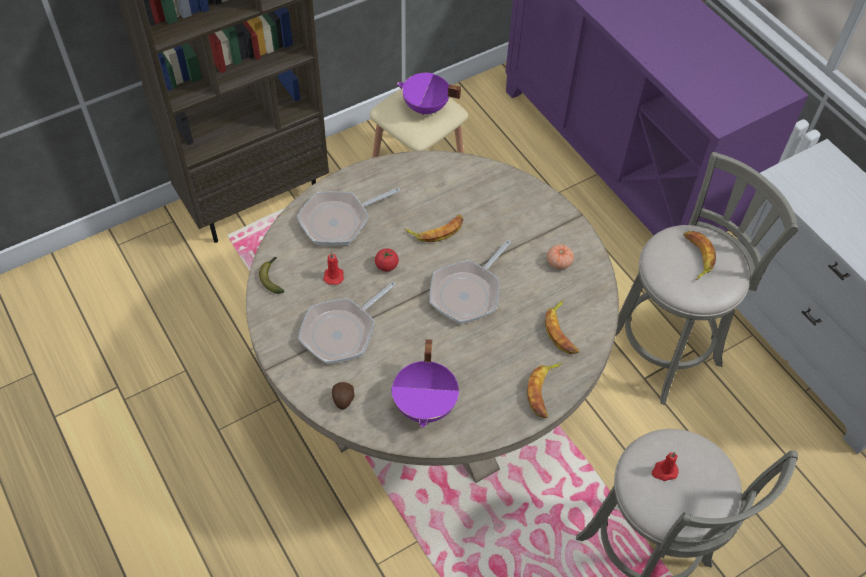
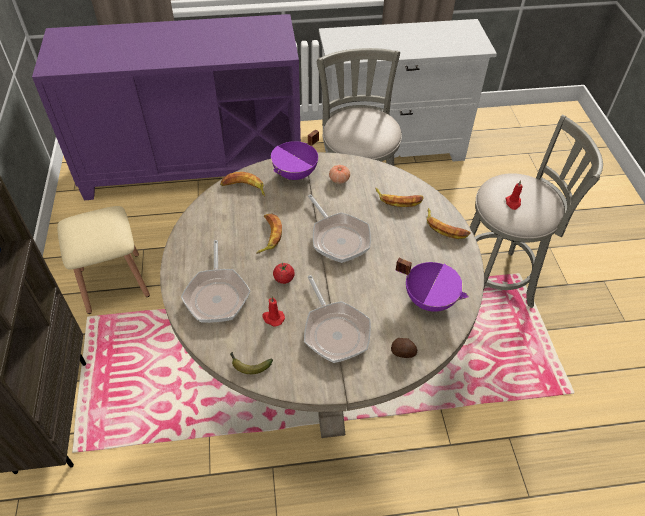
camera: 65 degrees left, 5 degrees down
purple cooking pot [397,73,461,115] -> purple cooking pot moved to [271,130,319,180]
banana [683,231,716,280] -> banana moved to [220,172,265,196]

